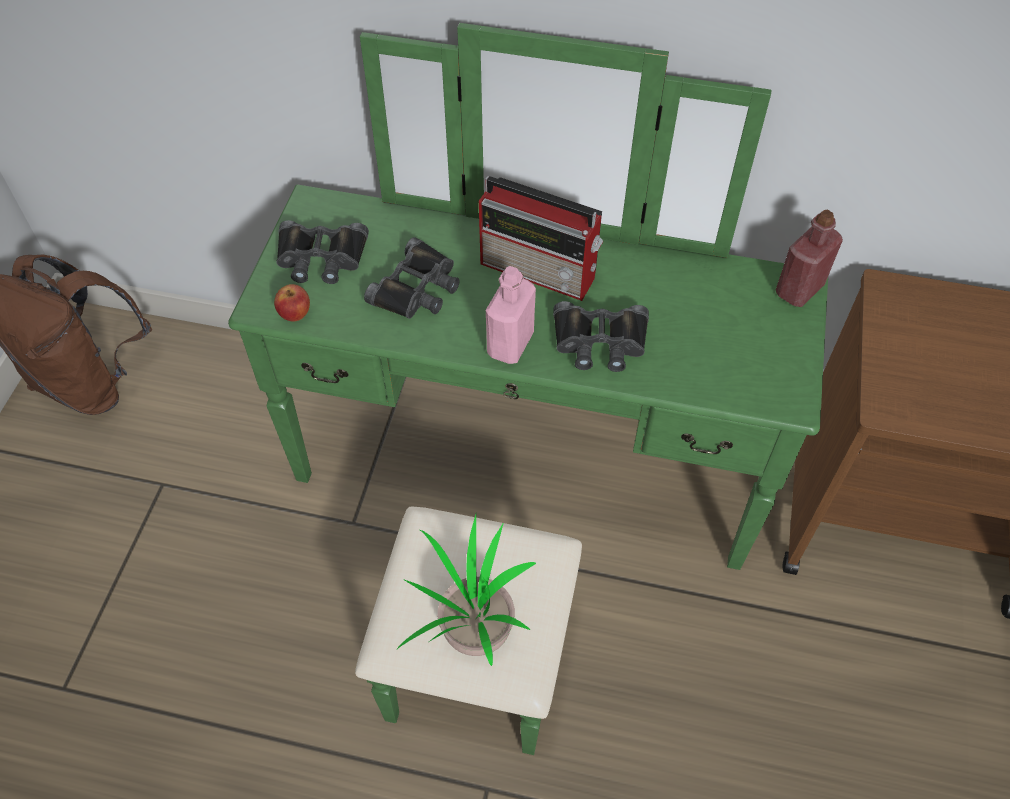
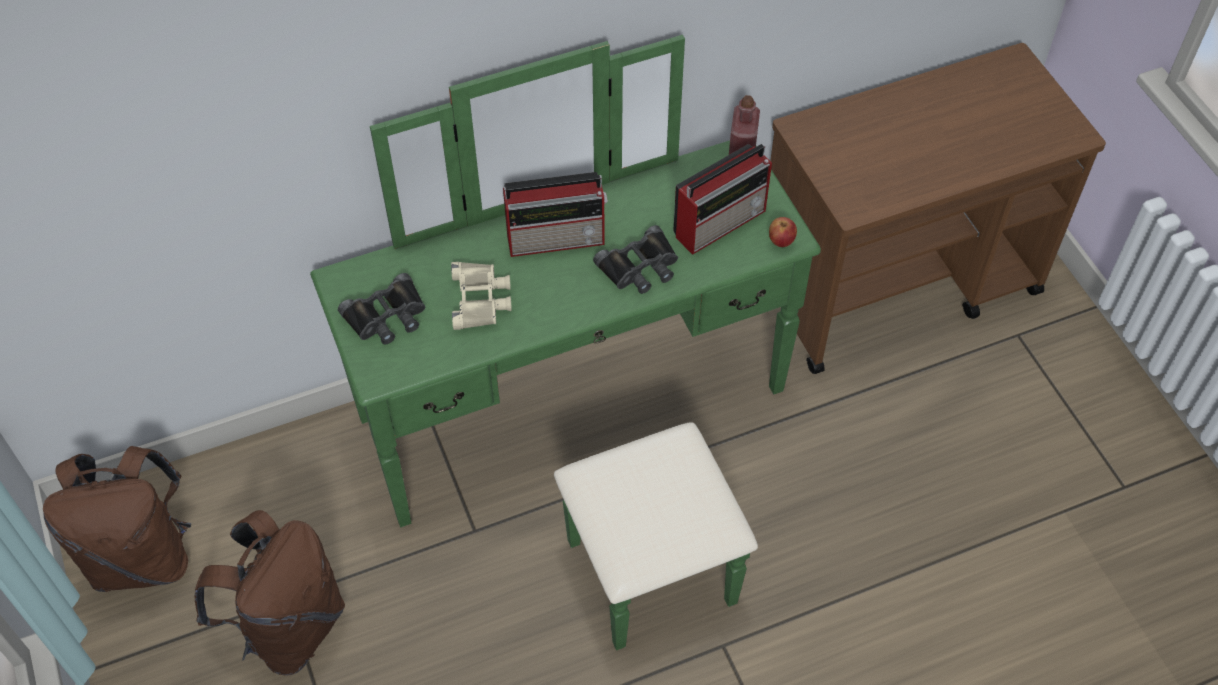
camera: 35 degrees left, 0 degrees up
apple [274,284,310,322] -> apple moved to [769,217,797,247]
black binoculars [364,237,460,319] -> beige binoculars [451,262,512,330]
potted plant [396,514,536,666] -> none
pink bottle [486,266,536,364] -> none
none -> brown backpack [195,510,345,676]
none -> radio [673,144,772,255]

